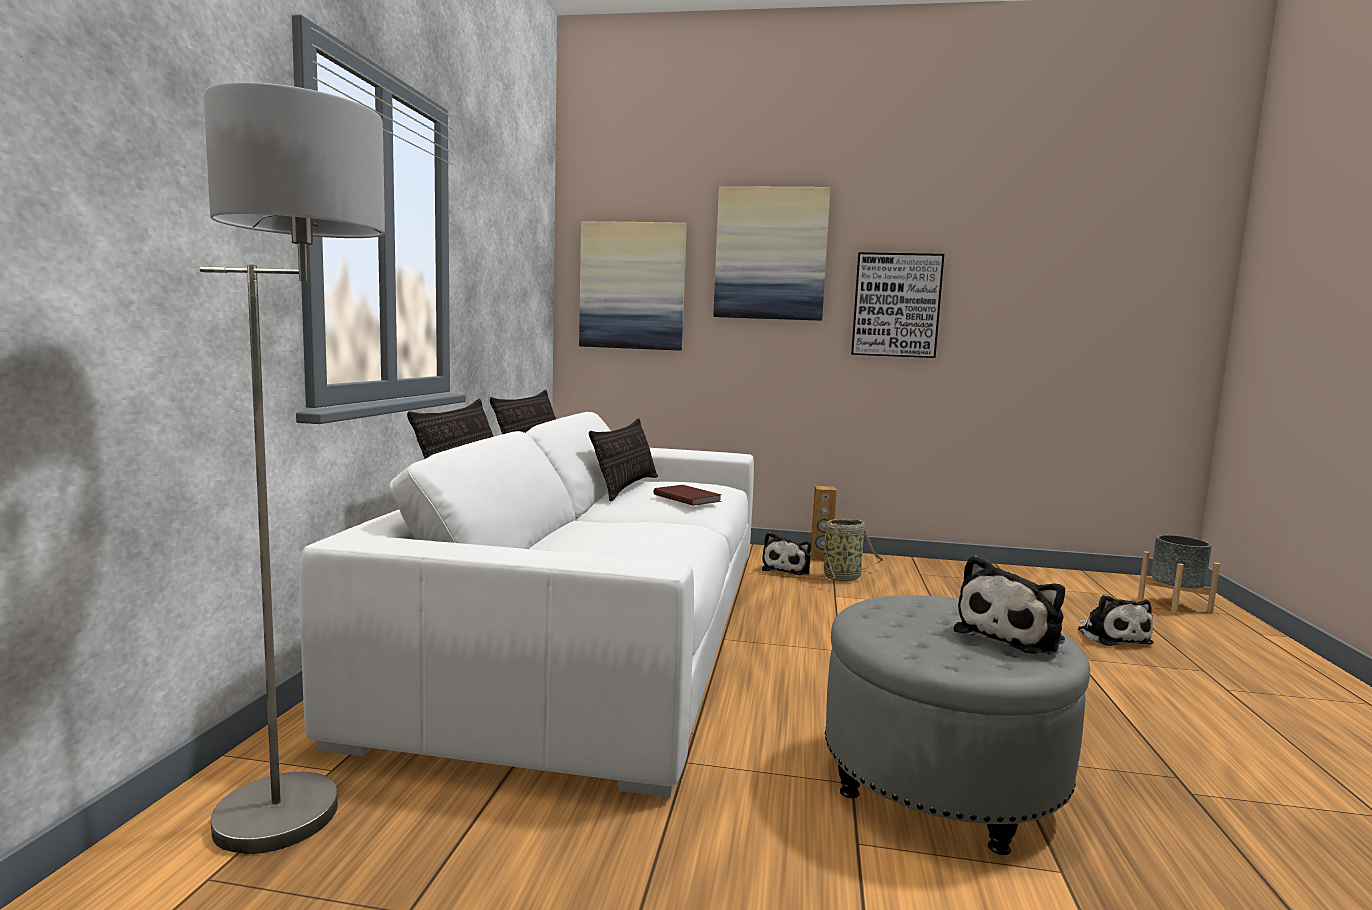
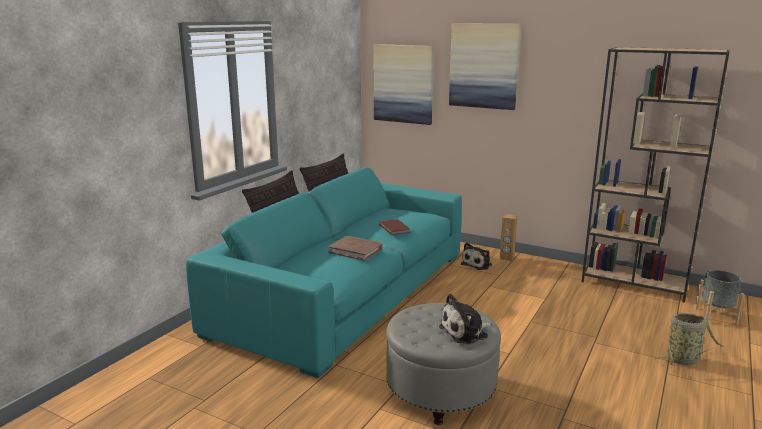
camera: 20 degrees right, 10 degrees up
grey floor lamp [200,82,385,854] -> none
white sofa [300,412,754,798] -> turquoise sofa [186,167,462,378]
pillow [589,418,658,502] -> none
basket [811,519,883,581] -> basket moved to [655,313,724,366]
picture [851,252,944,358] -> none
plush toy [1078,595,1154,646] -> none
none -> brown book [328,236,383,261]
none -> bookcase [581,47,730,303]

